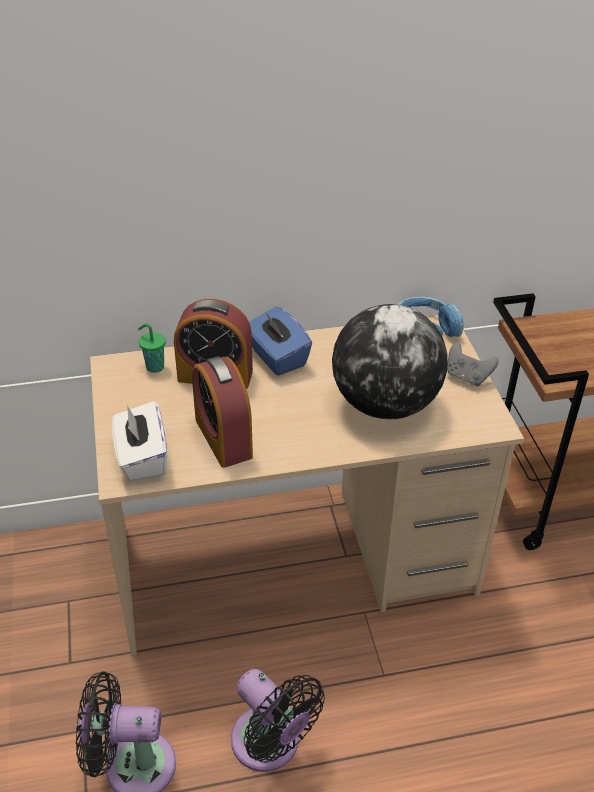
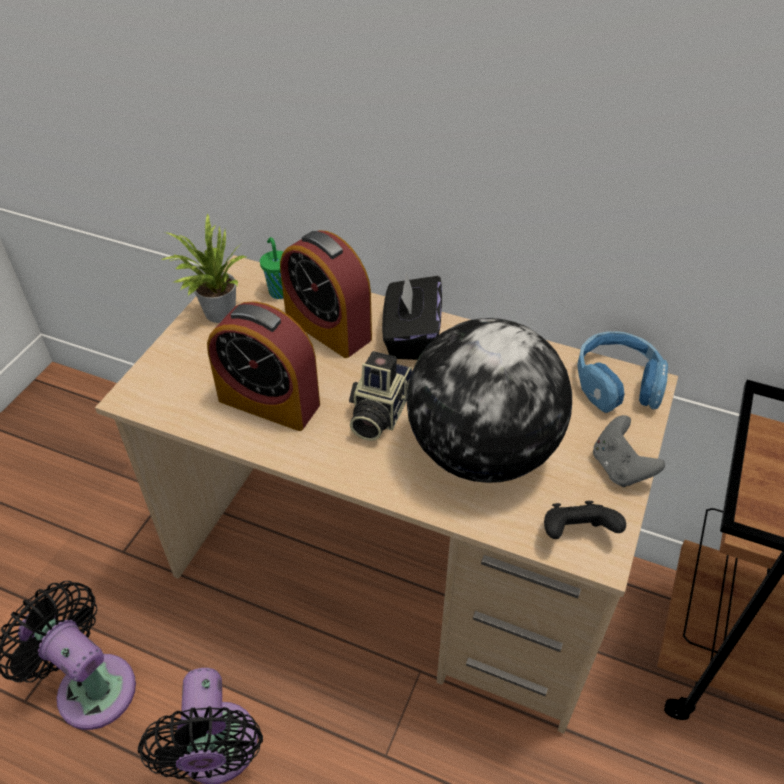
camera: 35 degrees right, 5 degrees up
white tissue box [112,401,167,481] -> none
alarm clock [192,356,253,468] -> alarm clock turned 75 degrees counterclockwise [207,301,320,431]
blue tissue box [249,306,312,376] -> black tissue box [382,273,442,360]
none -> potted plant [161,213,248,323]
none -> camera [349,351,412,441]
none -> black game controller [544,501,626,539]

